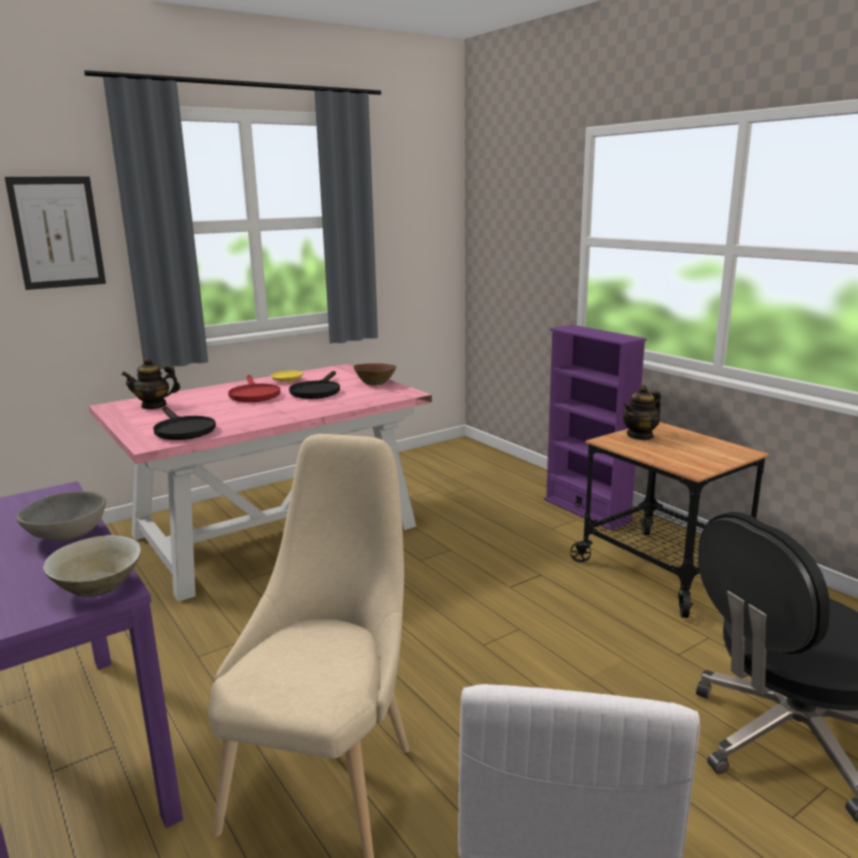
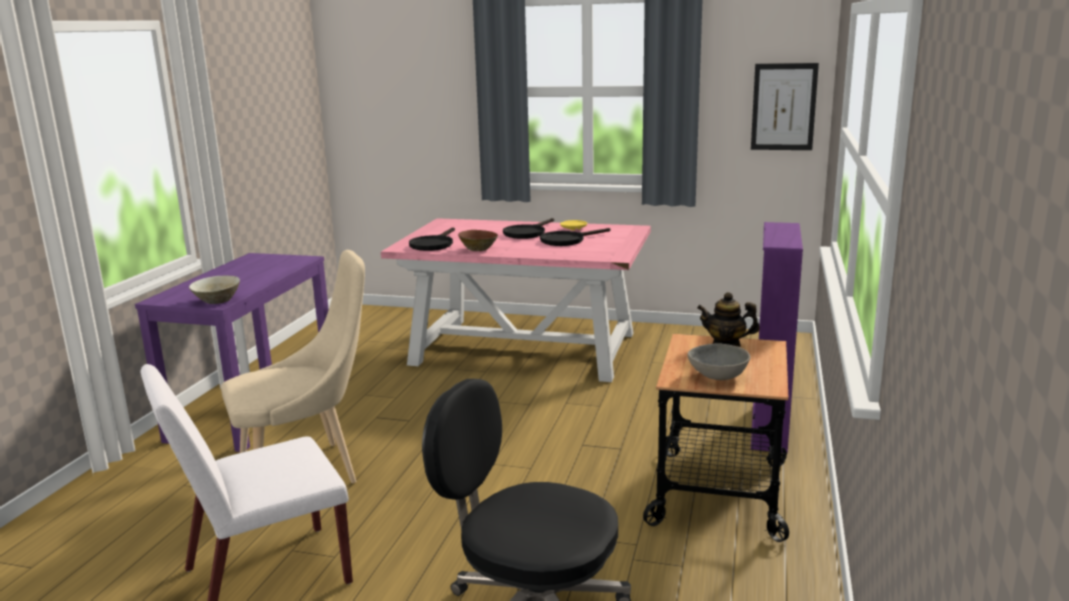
camera: 50 degrees right, 0 degrees up
picture [5,176,106,290] -> picture moved to [751,63,819,150]
grey bowl [16,491,106,541] -> grey bowl moved to [687,343,750,380]
teapot [121,358,180,409] -> none
red frying pan [228,375,280,402] -> black frying pan [503,218,554,239]
brown bowl [354,363,396,385] -> brown bowl moved to [458,230,498,251]

